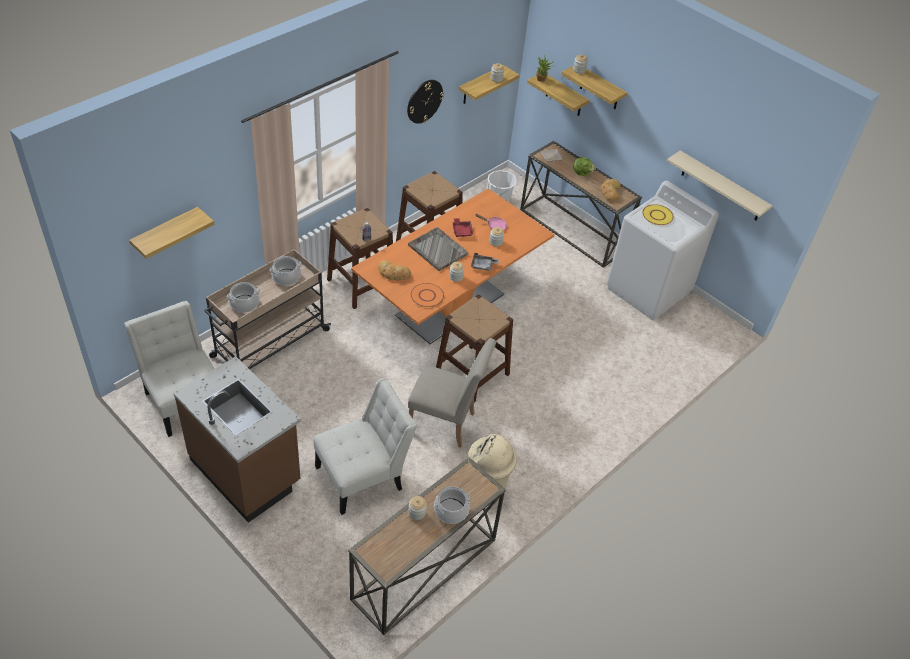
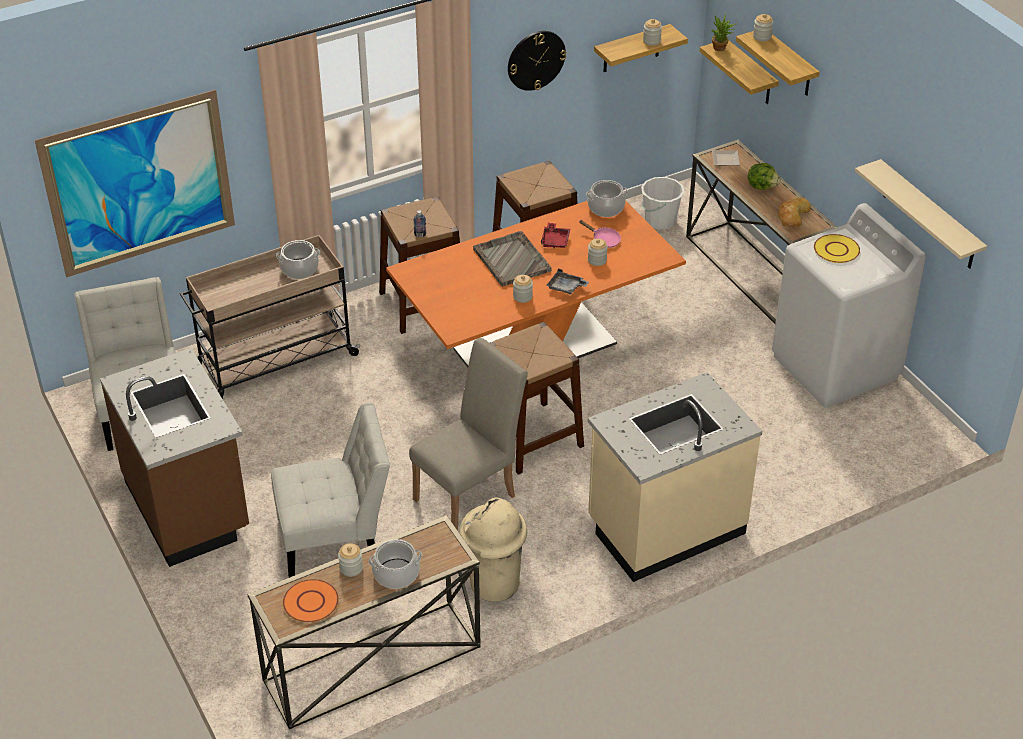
camera: 20 degrees right, 5 degrees down
shelf [129,207,215,259] -> picture [35,89,235,277]
cooking pot [227,282,260,313] -> cooking pot moved to [586,180,628,217]
bread [378,260,411,280] -> none
beige chair [408,338,496,448] -> beige chair turned 75 degrees counterclockwise [409,338,528,530]
orange plate [411,283,444,307] -> orange plate moved to [283,579,339,622]
none -> beige counter [588,372,762,582]

